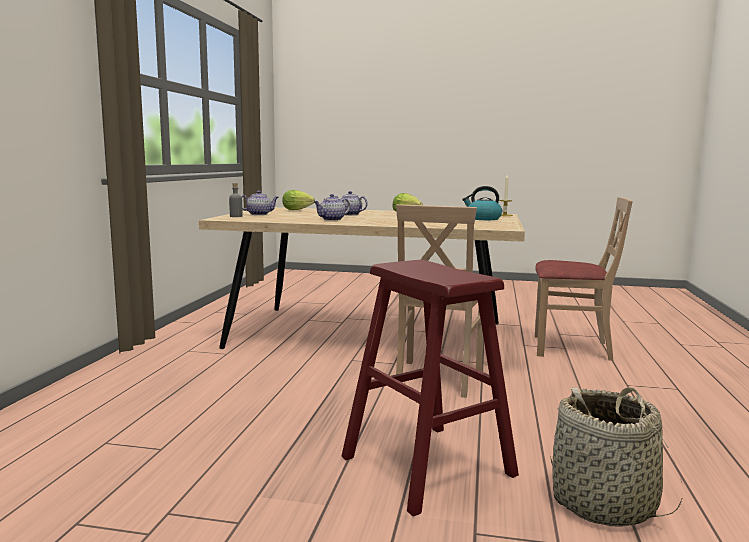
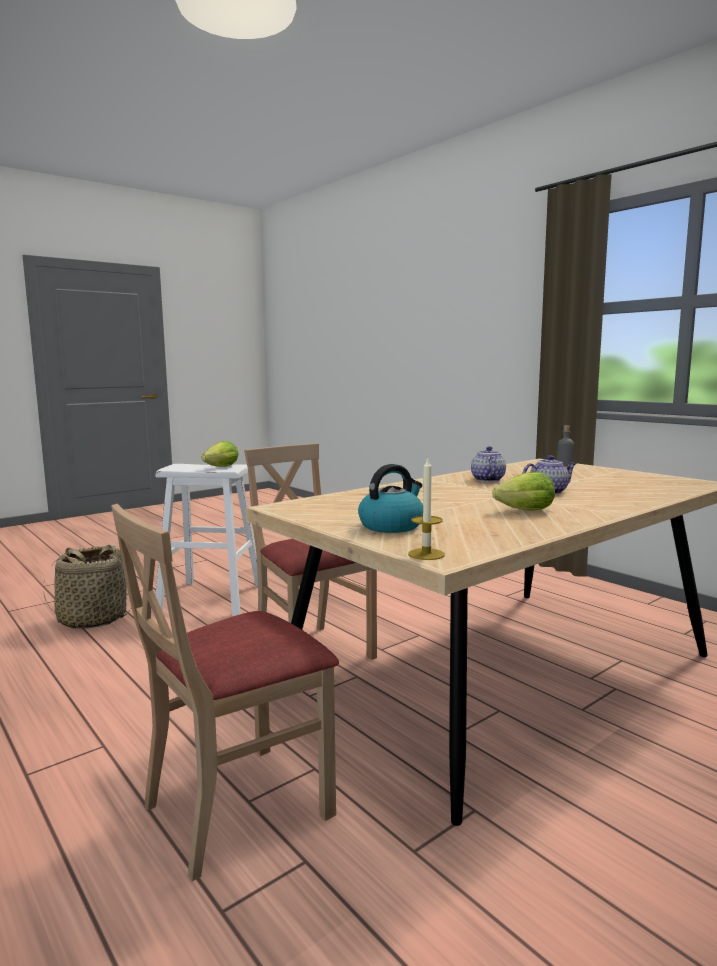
camera: 130 degrees right, 0 degrees up
teapot [241,191,278,215] -> none
lettuce [282,190,315,210] -> lettuce moved to [202,441,239,467]
red stool [342,260,519,517] -> white stool [156,464,258,616]

